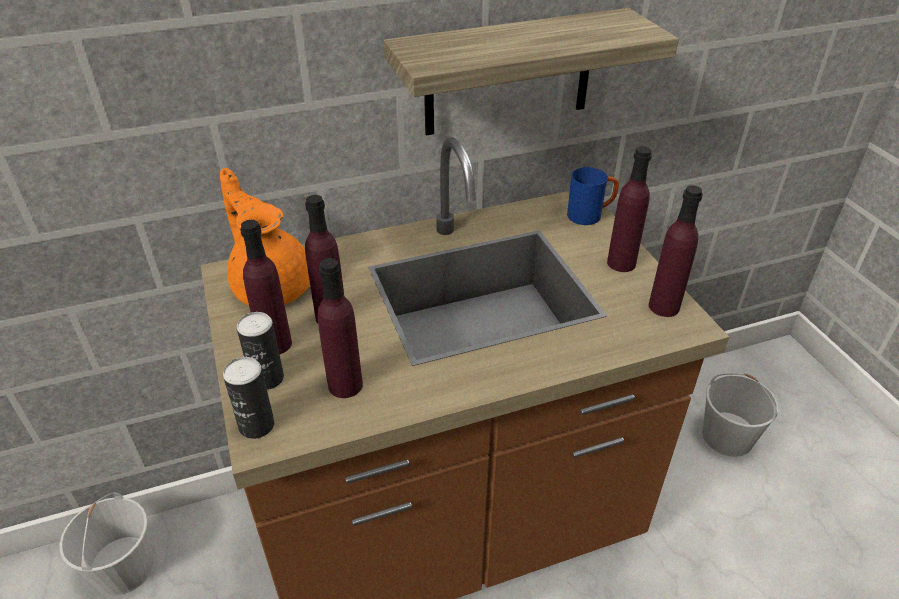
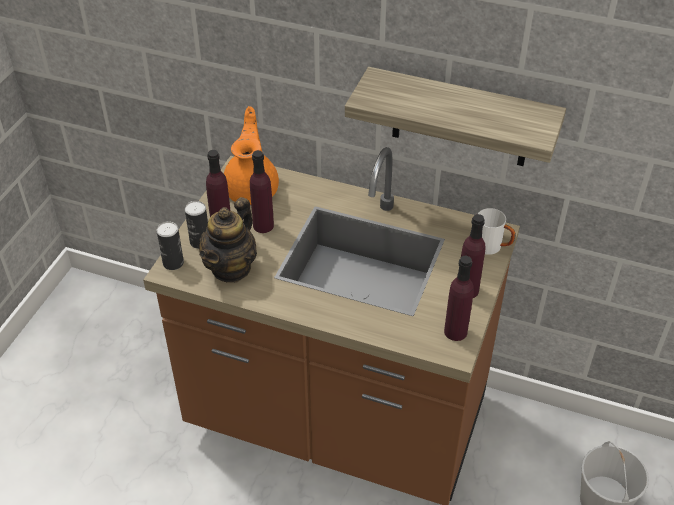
camera: 40 degrees right, 5 degrees up
white bucket [60,492,154,596] -> none
purple bottle [318,258,363,398] -> teapot [199,197,257,283]
blue mug [567,167,619,225] -> white mug [478,208,516,255]

